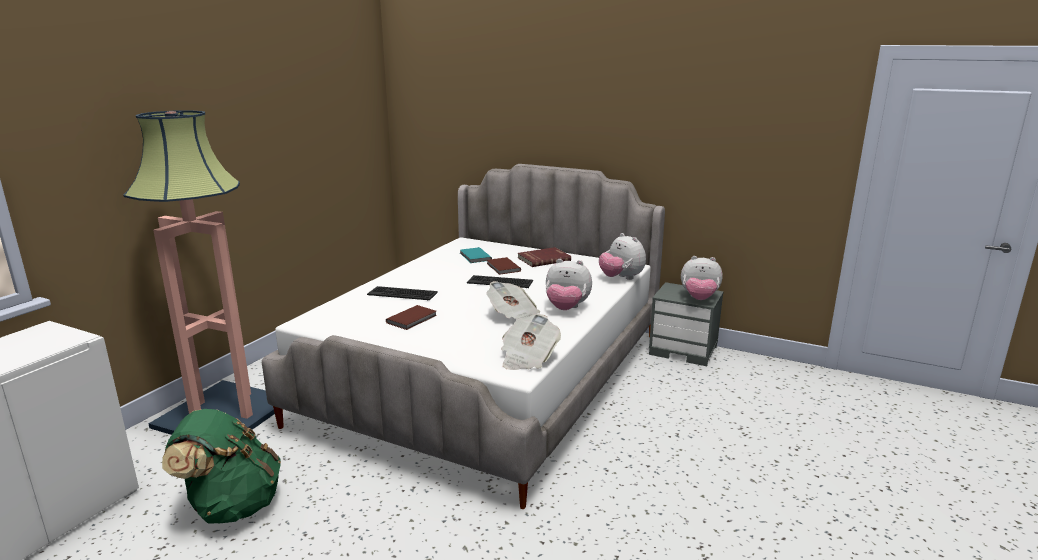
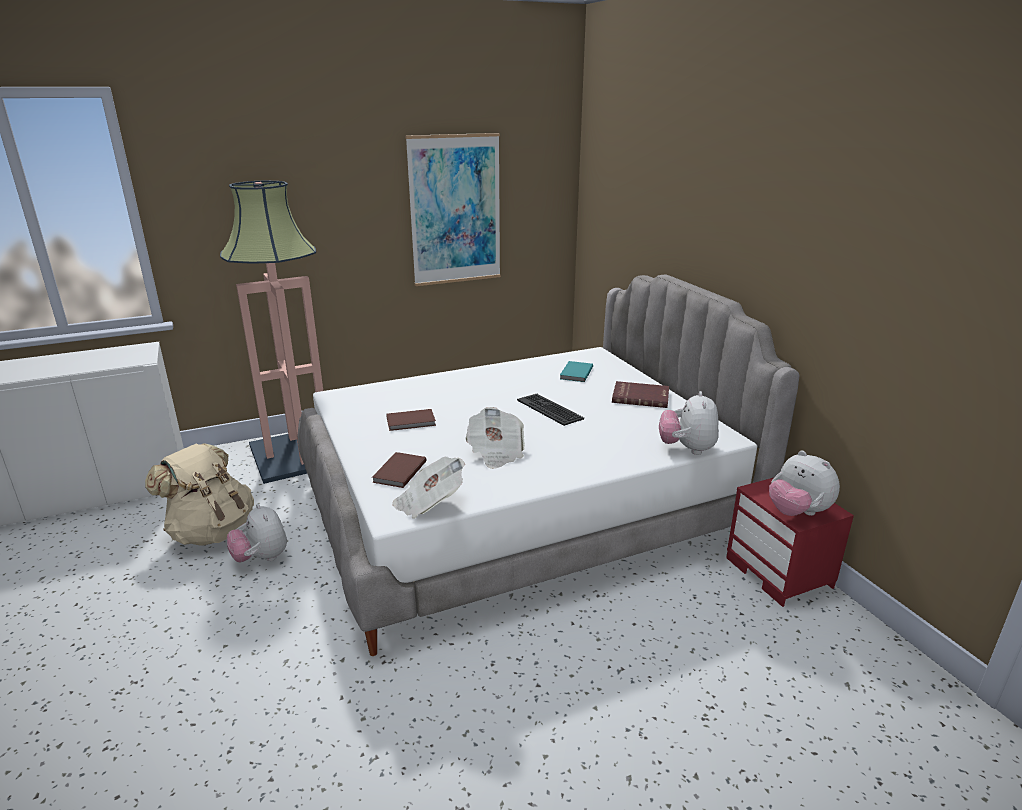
camera: 40 degrees right, 5 degrees up
green backpack [162,409,281,524] -> beige backpack [145,443,254,546]
keyboard [367,286,438,300] -> none
brown book [487,257,521,275] -> brown book moved to [372,452,426,488]
plush toy [546,259,592,310] -> plush toy moved to [227,504,287,563]
grey nightstand [649,282,724,366] -> red nightstand [726,478,854,607]
none -> picture [406,133,501,286]

